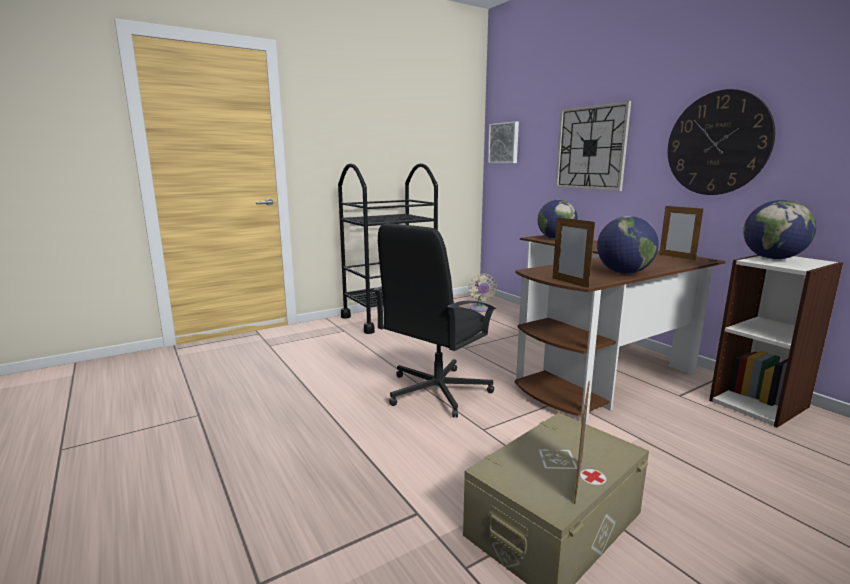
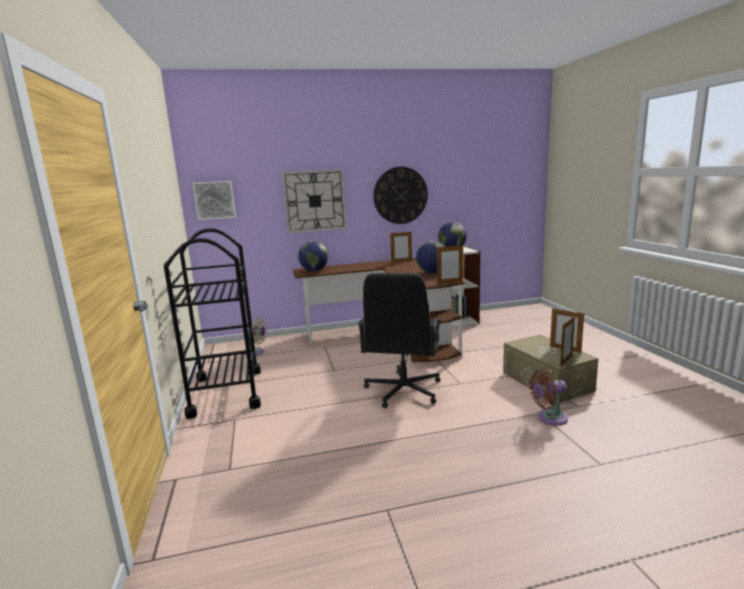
camera: 70 degrees left, 0 degrees up
black office chair [374,223,496,418] -> black office chair turned 45 degrees clockwise [358,273,441,408]
none -> brown fan [530,370,568,425]
none -> picture frame [560,316,575,367]

